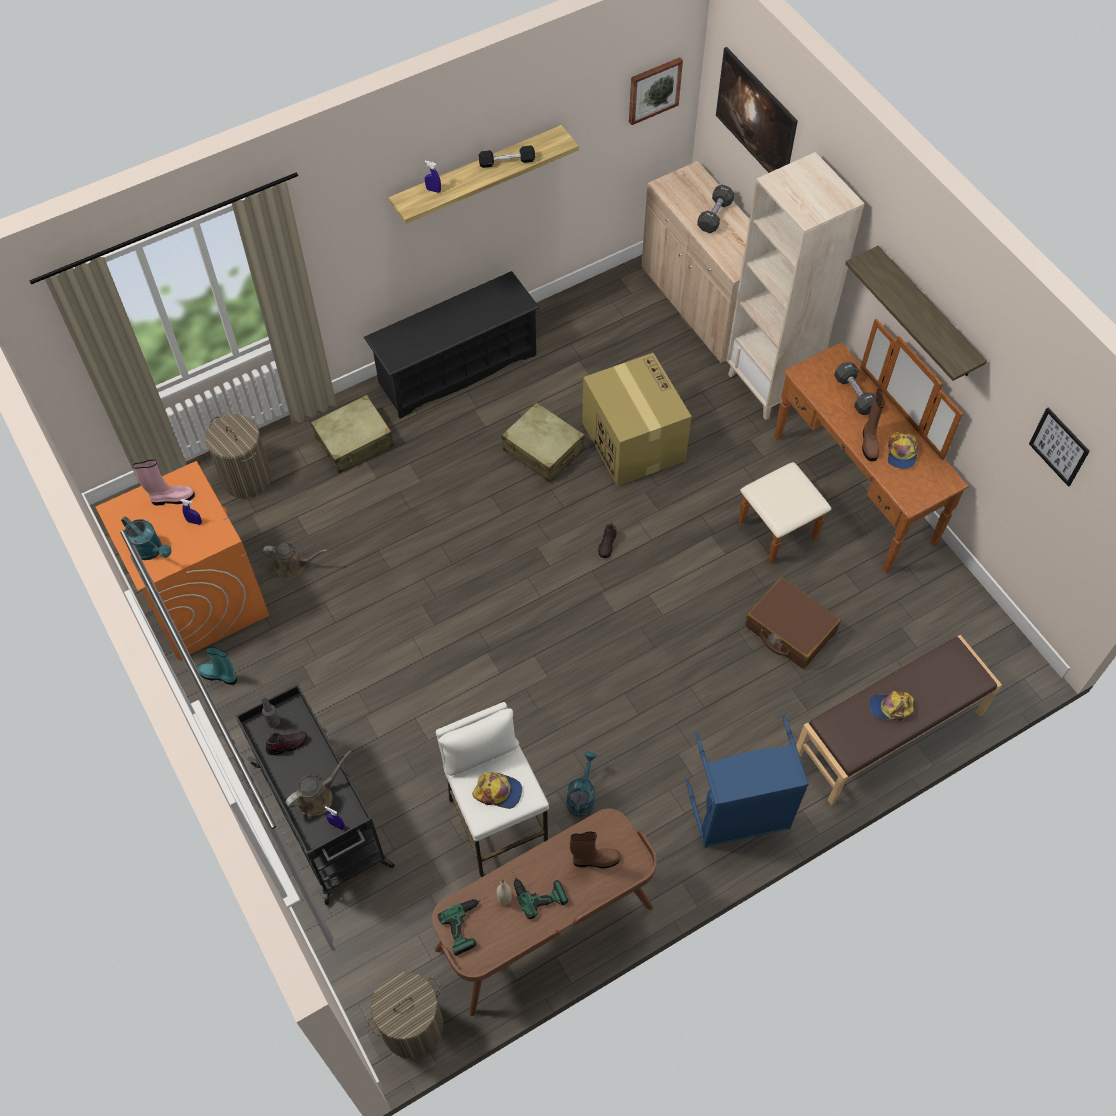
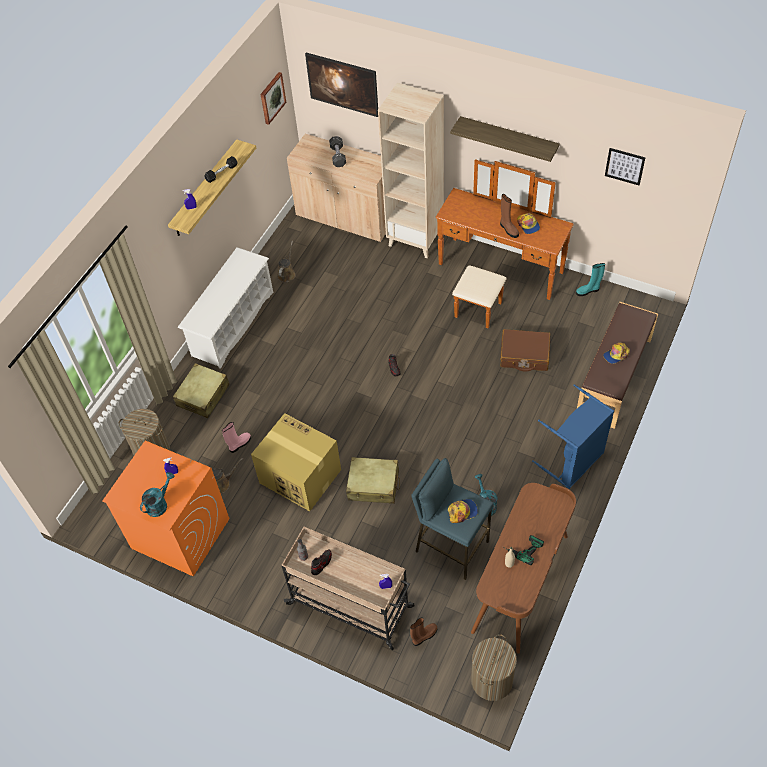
camera: 30 degrees left, 5 degrees down
turquoise watering can [121,516,171,560] -> turquoise watering can turned 60 degrees counterclockwise [140,472,175,517]
pink boot [133,460,195,506] -> pink boot moved to [222,422,251,453]
turquoise boot [198,647,237,685] -> turquoise boot moved to [576,263,605,296]
black cart [235,684,395,905] -> beige cart [281,527,415,650]
brown watering can [285,750,352,816] -> brown watering can moved to [277,241,296,283]
black shoe rack [364,271,540,419] -> white shoe rack [177,247,273,369]
white stool [436,702,549,877] -> blue stool [411,458,494,580]
power drill [438,897,488,956] -> none
beige suitcase [502,402,585,482] -> beige suitcase moved to [346,457,400,504]
brown boot [570,832,621,868] -> brown boot moved to [410,617,437,646]
cardboard box [582,353,692,486] -> cardboard box moved to [251,413,341,511]
black dumbbell [834,362,875,415] -> none

